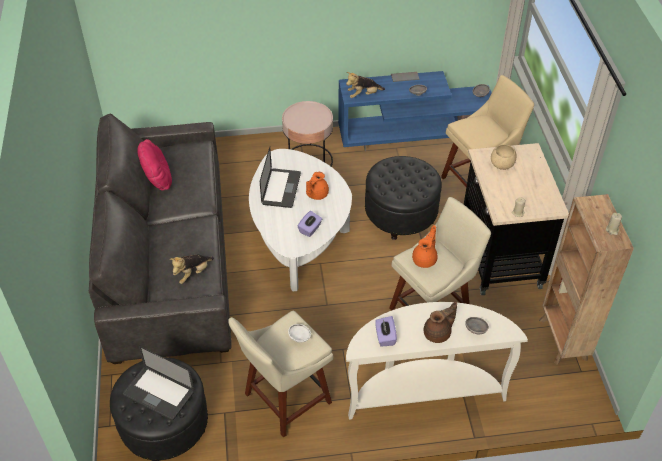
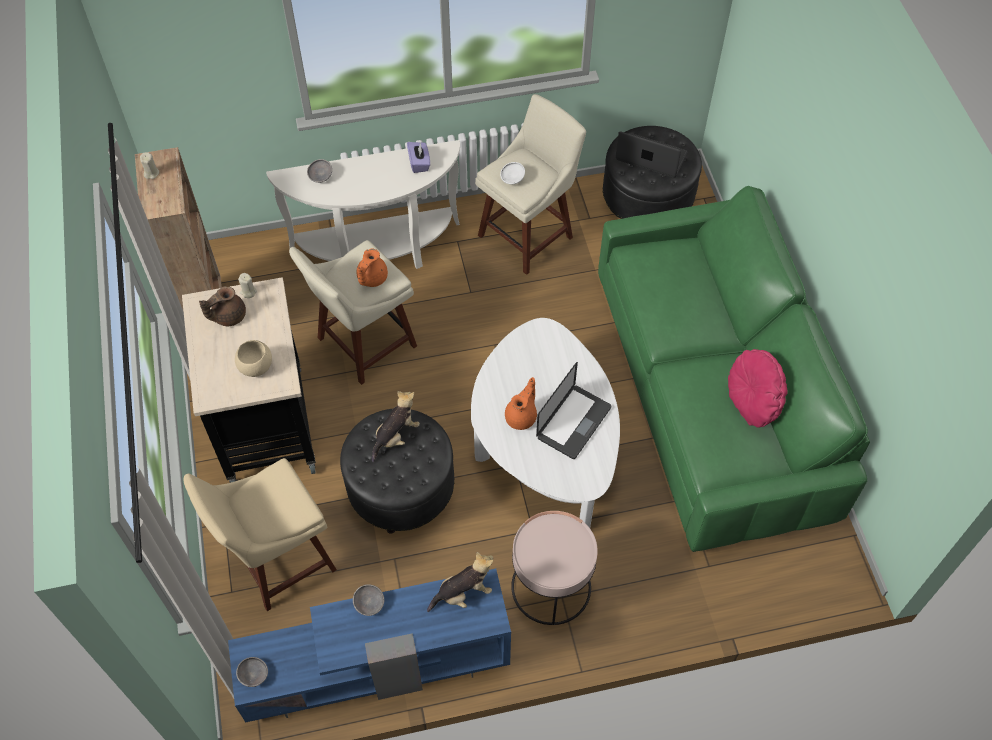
camera: 175 degrees right, 10 degrees up
grey sofa [89,114,232,364] -> green sofa [598,186,870,552]
plush toy [170,254,214,284] -> plush toy moved to [372,391,420,462]
laptop [260,147,301,208] -> laptop turned 150 degrees counterclockwise [536,362,611,459]
purple tissue box [298,211,322,237] -> none
brown teapot [424,302,457,343] -> brown teapot moved to [199,286,246,326]

